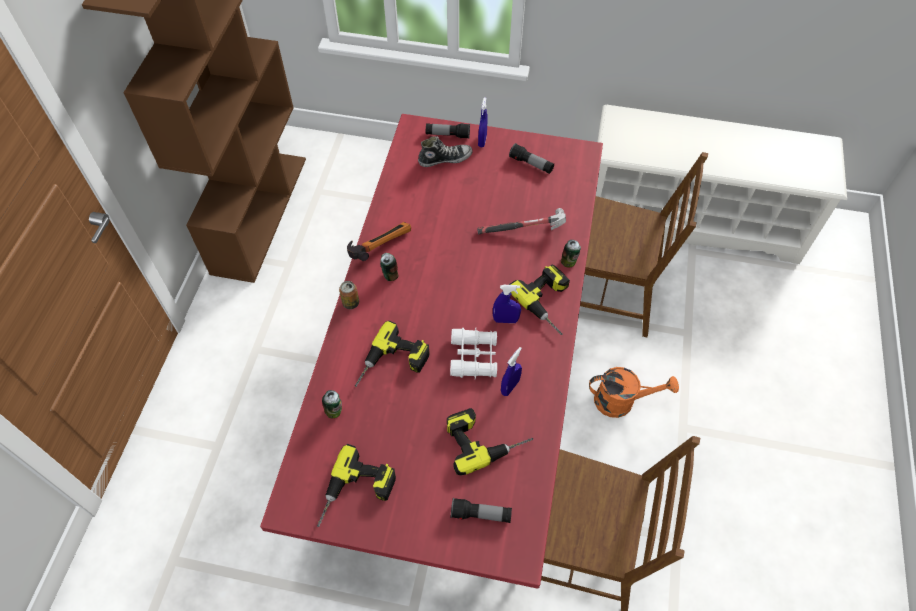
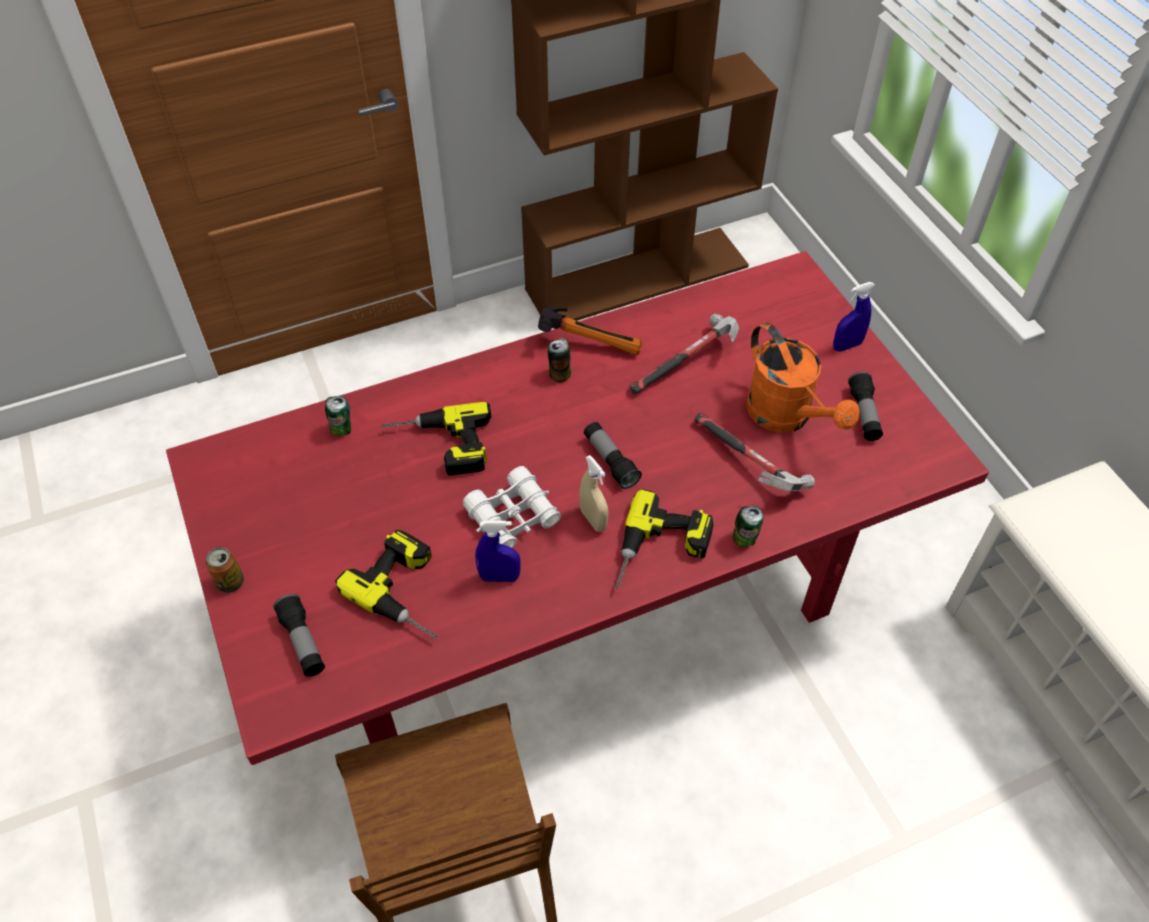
camera: 55 degrees right, 5 degrees down
power drill [317,444,396,527] -> none
can [339,281,359,309] -> can moved to [206,547,244,593]
shoe [418,136,473,167] -> none
flashlight [426,123,470,139] -> flashlight moved to [584,422,642,489]
blue spray bottle [493,285,521,323] -> beige spray bottle [579,455,608,532]
brown chair [580,152,708,337] -> none
orange watering can [589,367,679,418] -> orange watering can moved to [746,323,860,433]
none -> hammer [629,314,739,395]

